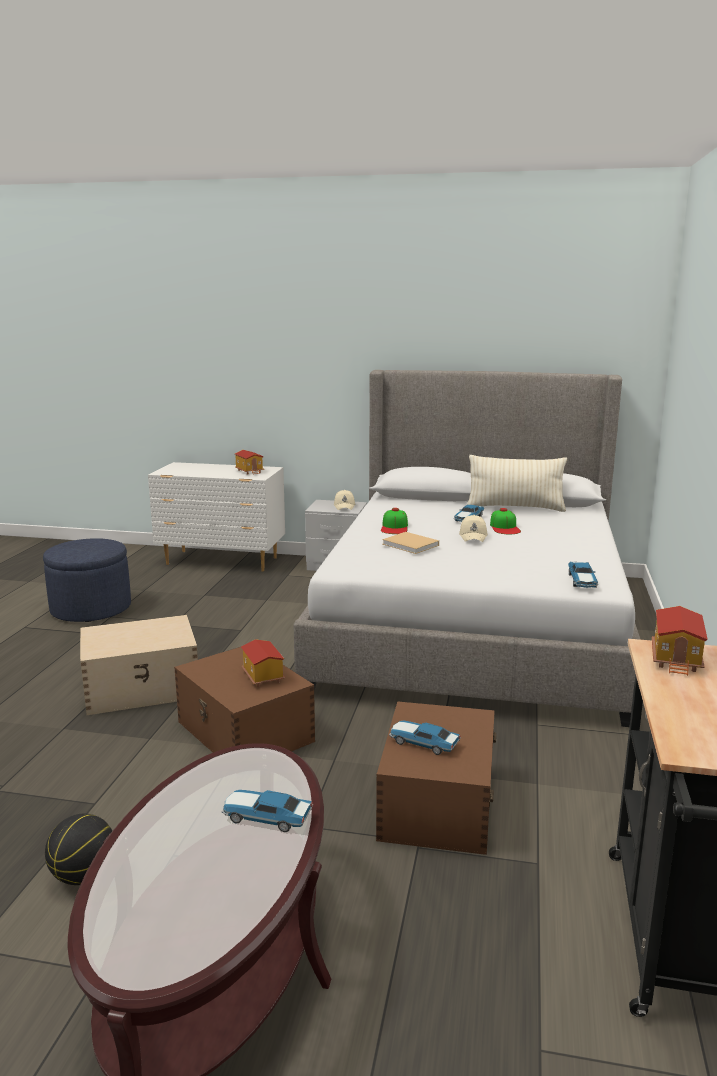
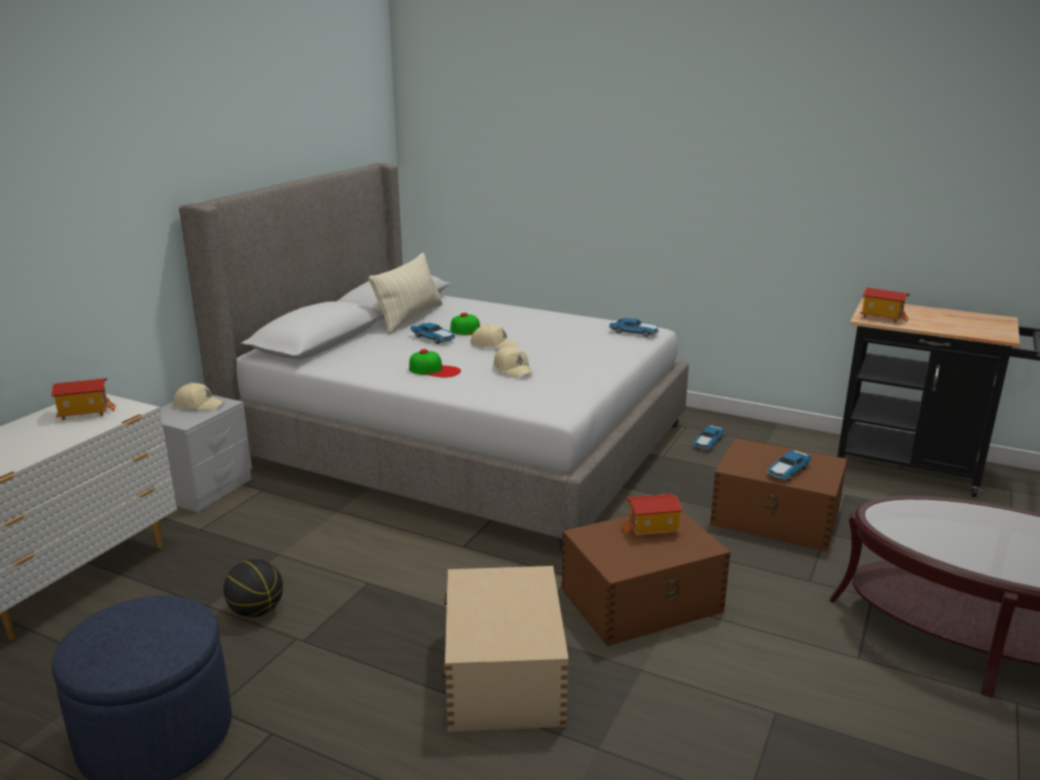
camera: 75 degrees left, 5 degrees up
basketball [45,813,112,885] -> basketball moved to [224,559,283,617]
toy car [221,790,313,832] -> toy car moved to [693,425,724,450]
beige book [382,532,439,554] -> beige cap [493,346,532,378]

